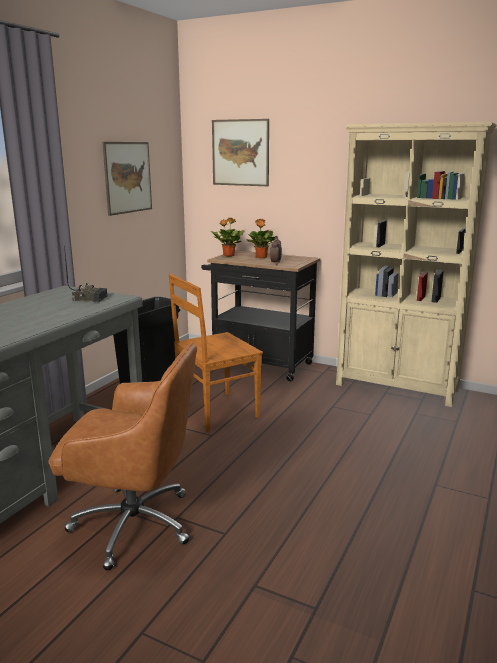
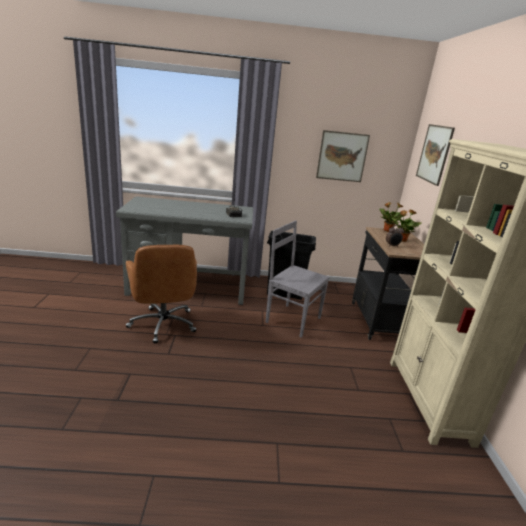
camera: 60 degrees right, 5 degrees up
brown chair [169,274,263,432] -> grey chair [265,220,330,338]

